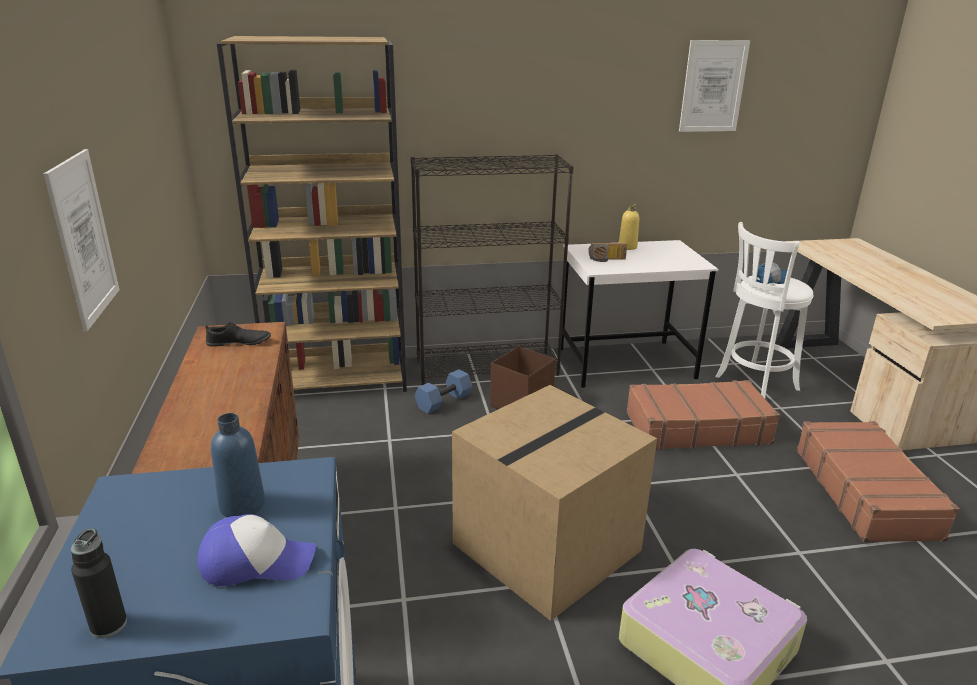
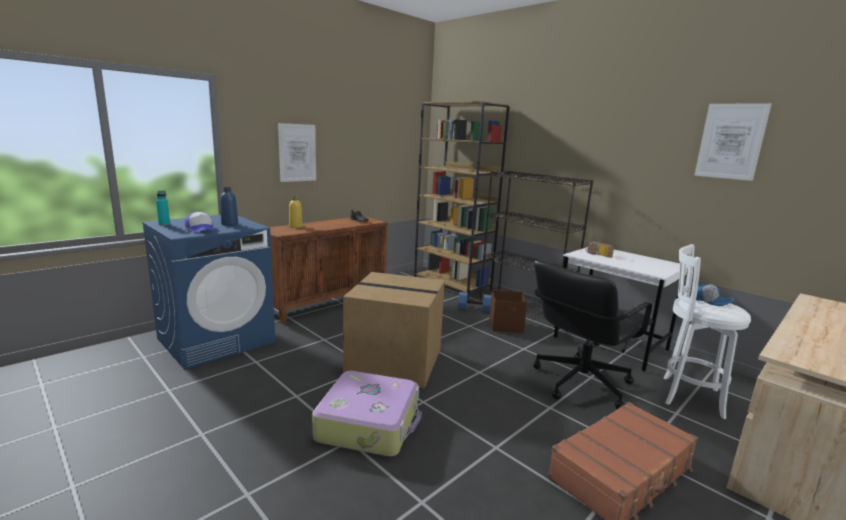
camera: 55 degrees right, 10 degrees down
black bottle [71,529,127,638] -> turquoise bottle [156,190,170,225]
yellow bottle [619,204,639,250] -> yellow bottle moved to [289,196,303,228]
brown suitcase [627,380,780,450] -> black office chair [533,260,653,409]

